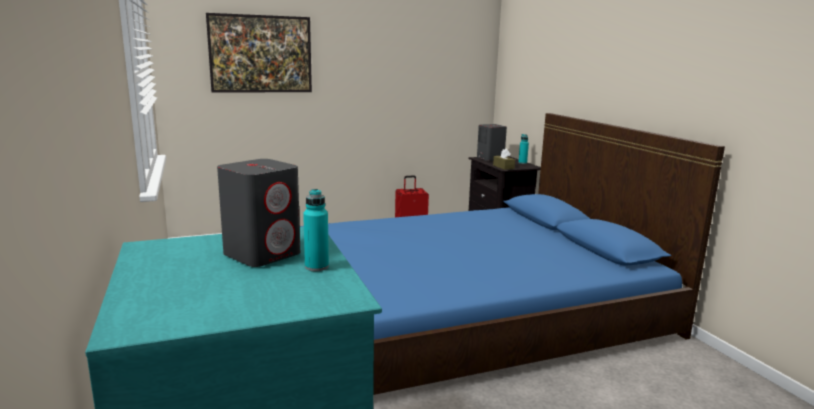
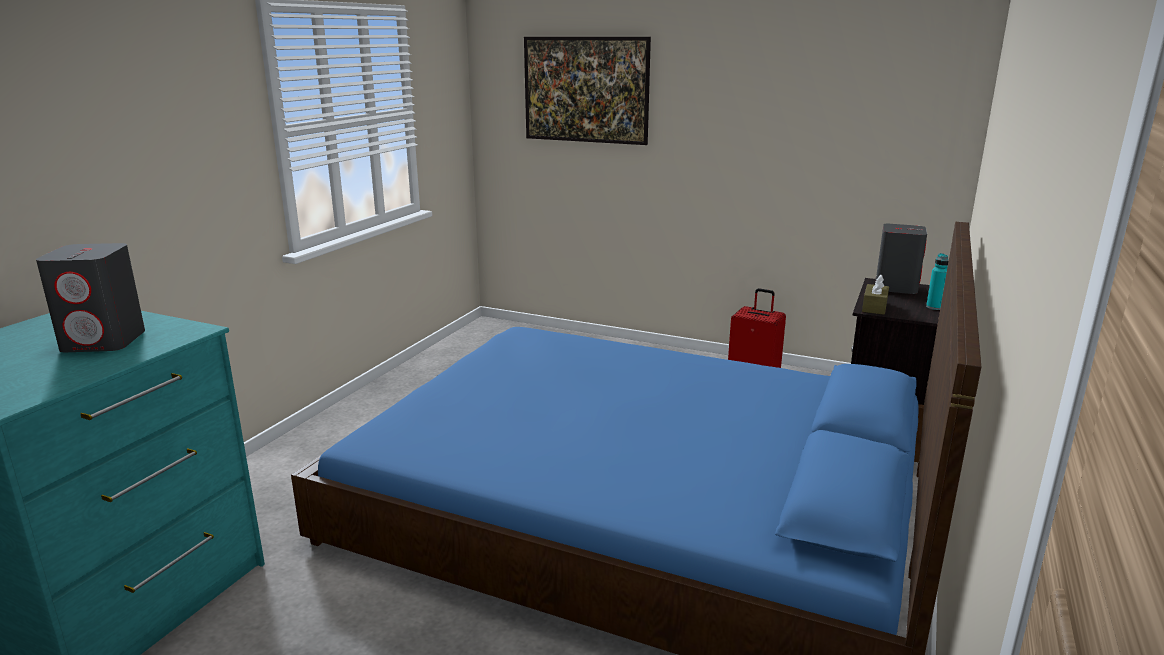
camera: 45 degrees right, 5 degrees up
turquoise bottle [303,189,329,271] -> none

